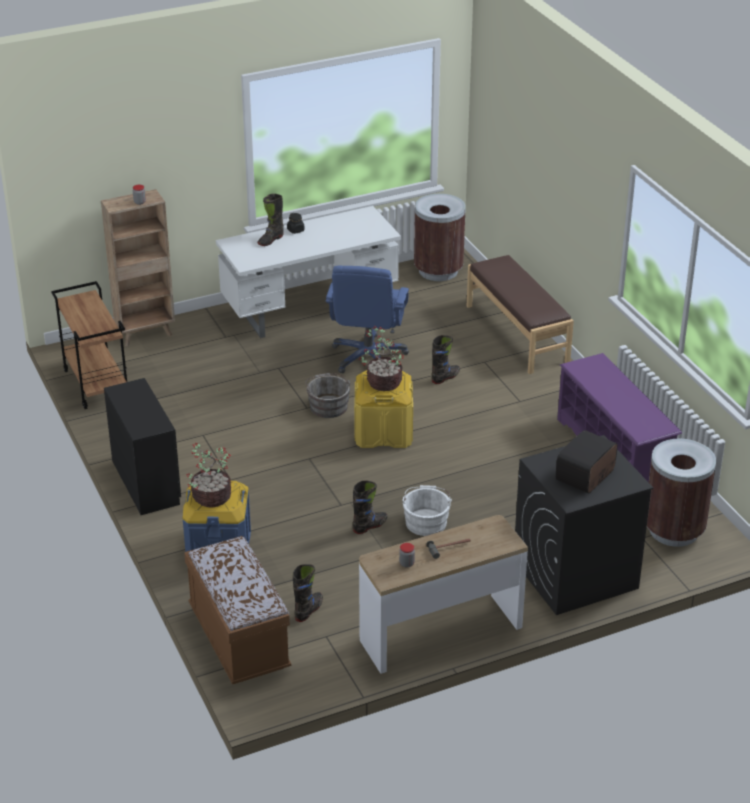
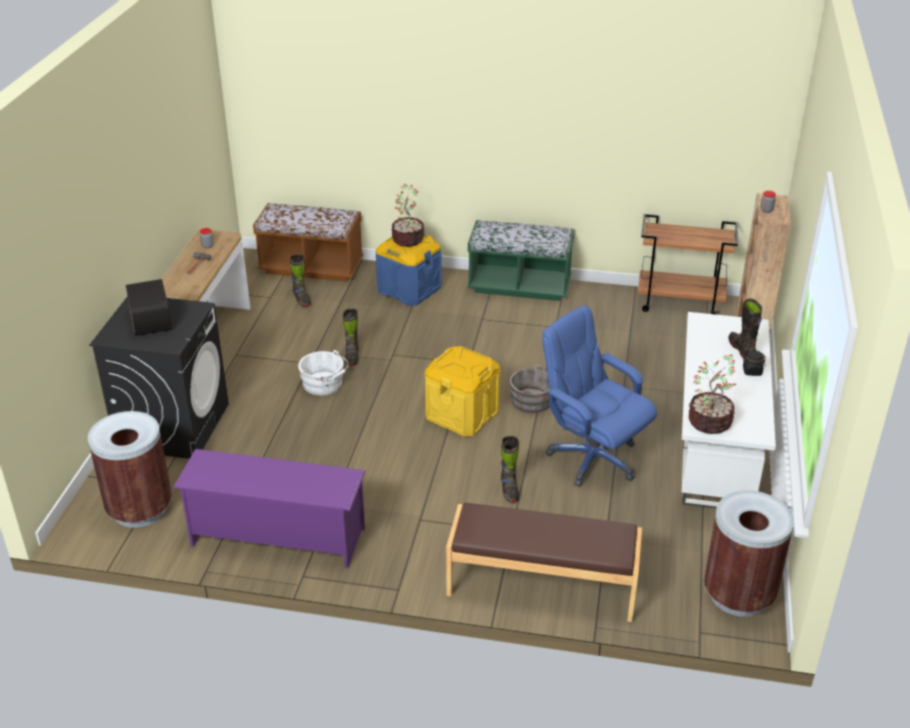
camera: 125 degrees right, 0 degrees up
black dresser [104,378,181,515] -> green bench [467,220,574,301]
potted plant [359,326,404,391] -> potted plant moved to [689,354,736,434]

